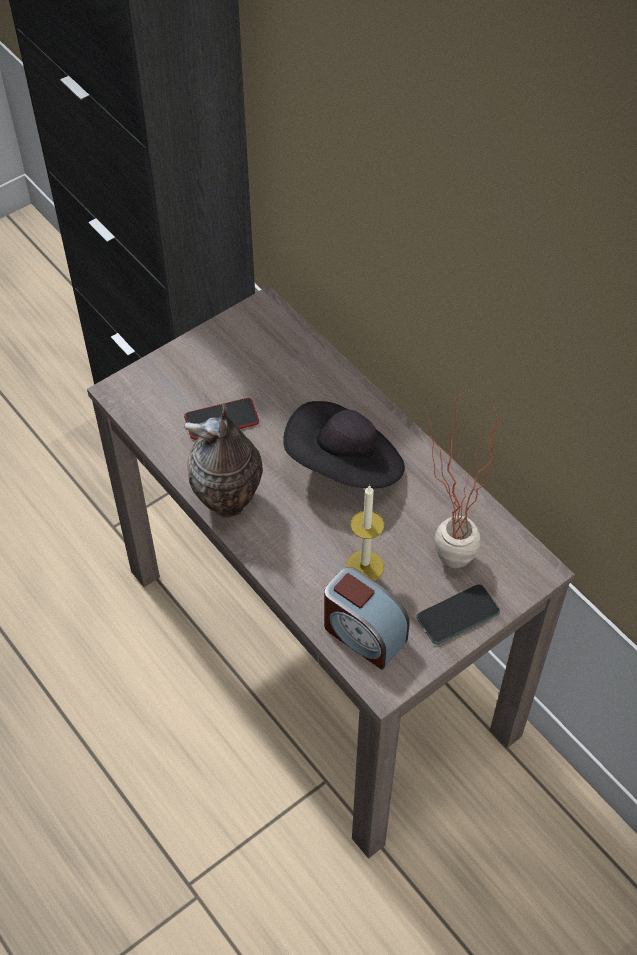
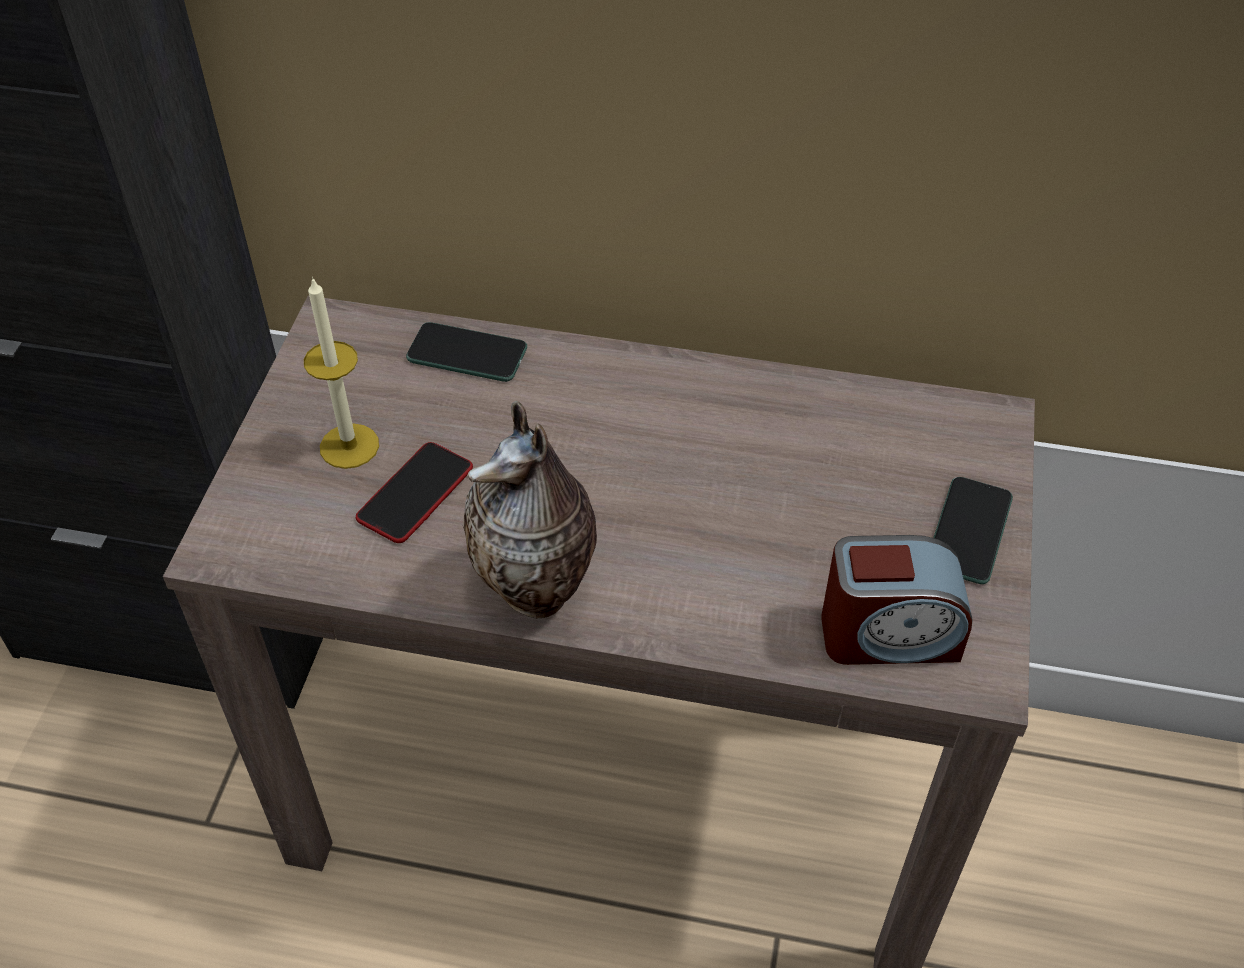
camera: 40 degrees left, 5 degrees down
black hat [283,401,405,488] -> none
candle [346,485,384,581] -> candle moved to [304,277,379,469]
potted plant [427,391,503,568] -> none
none -> phone [406,322,527,382]

